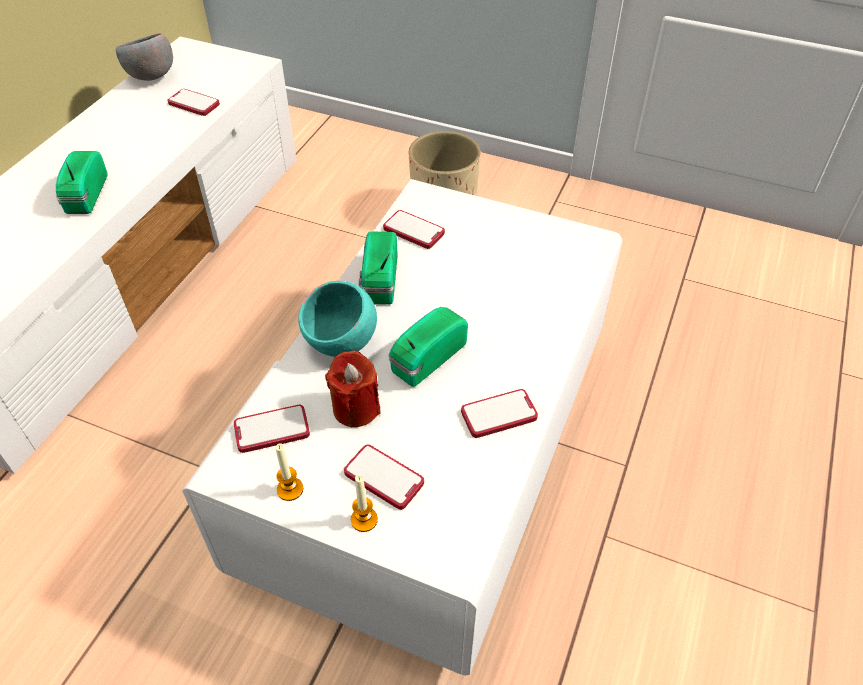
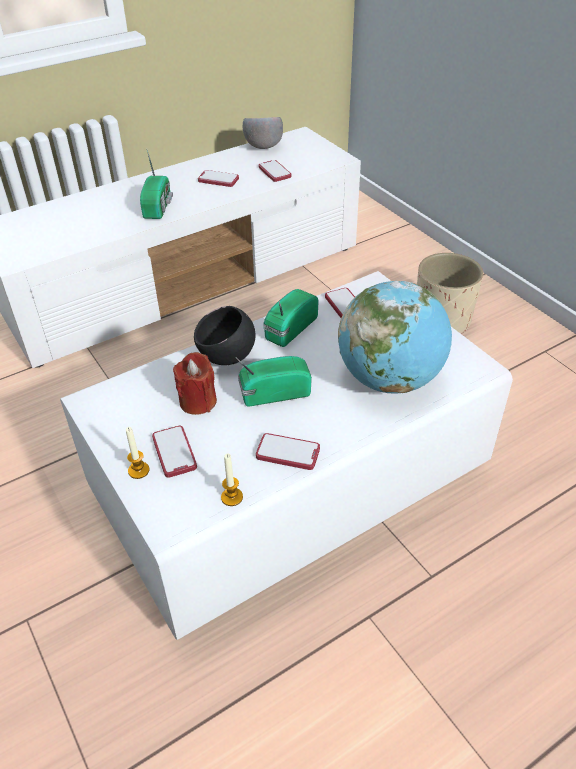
camera: 35 degrees right, 5 degrees down
radio [56,151,108,214] -> radio turned 150 degrees clockwise [140,150,173,219]
phone [234,405,310,453] -> phone moved to [198,170,239,187]
candle [276,443,303,501] -> candle moved to [221,454,243,506]
turquoise bowl [298,281,377,357] -> black bowl [194,306,256,365]
none -> globe [338,281,452,393]

